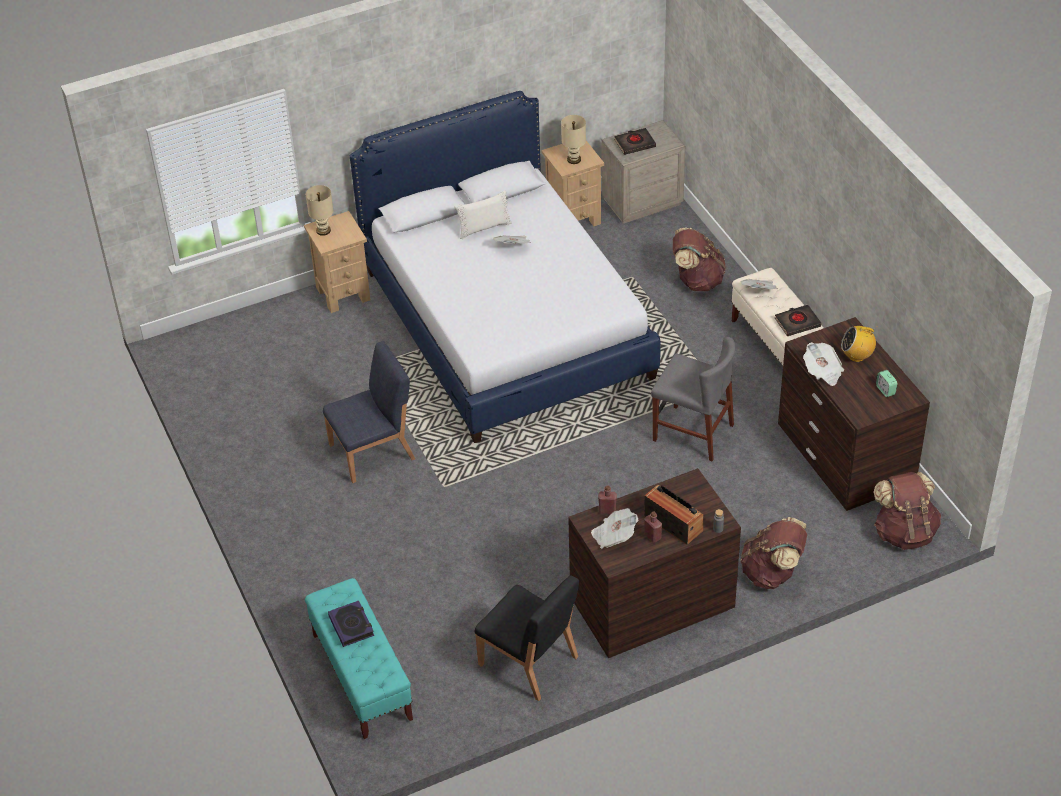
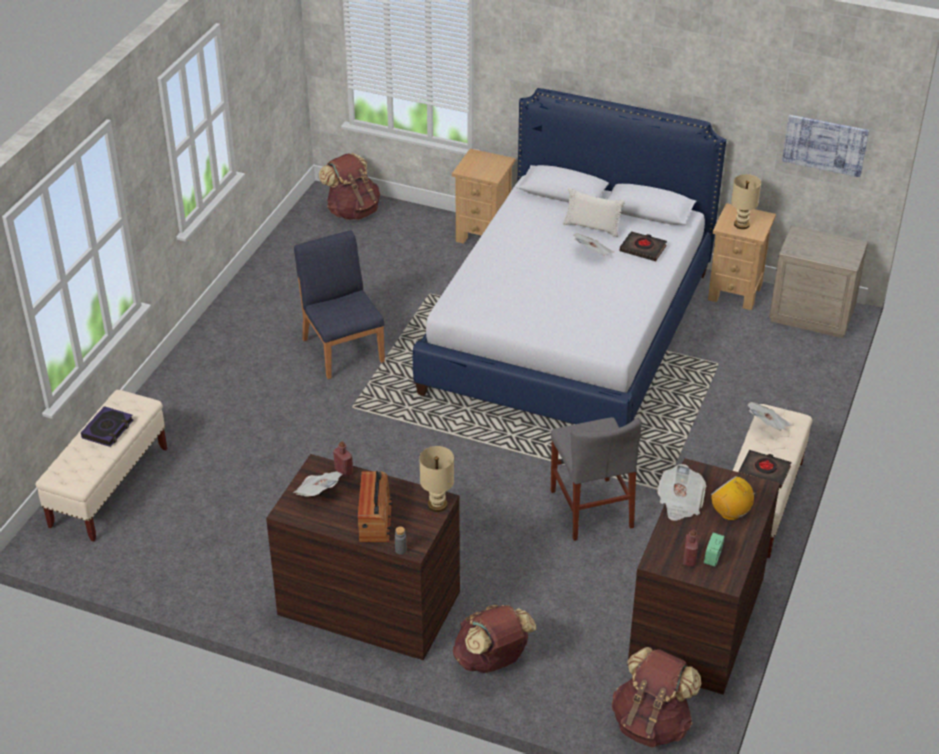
camera: 45 degrees right, 5 degrees down
turquoise bench [305,578,413,739] -> beige bench [35,390,167,541]
beige table lamp [306,185,333,236] -> beige table lamp moved to [419,446,454,512]
blue chair [323,341,415,483] -> blue chair turned 135 degrees counterclockwise [294,230,385,379]
black chair [474,576,579,701] -> none
black book [614,128,656,155] -> black book moved to [620,231,667,261]
red bottle [644,511,662,542] -> red bottle moved to [683,530,699,567]
brown backpack [673,228,726,291] -> brown backpack moved to [319,153,380,220]
none -> picture [782,115,869,177]

